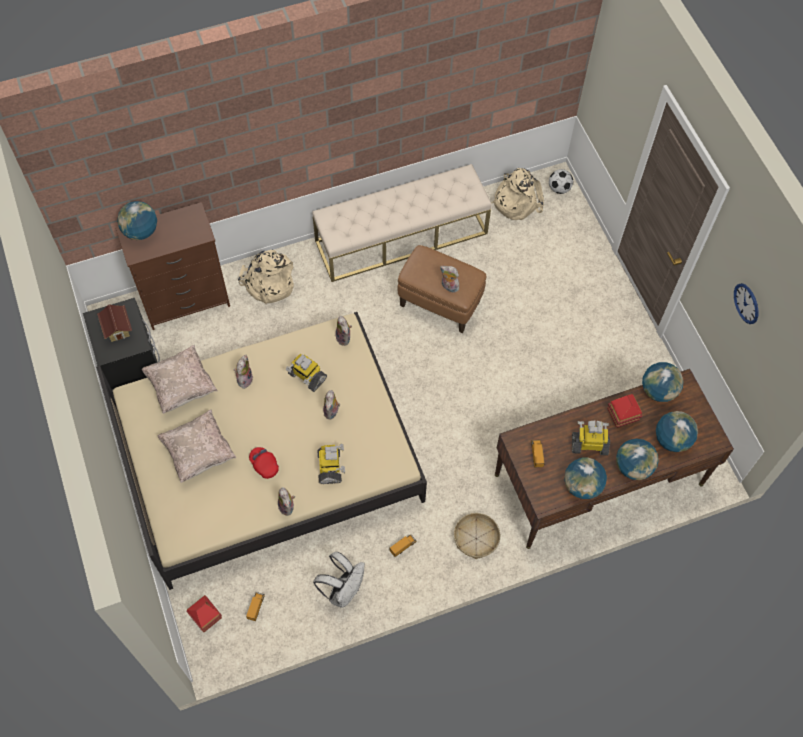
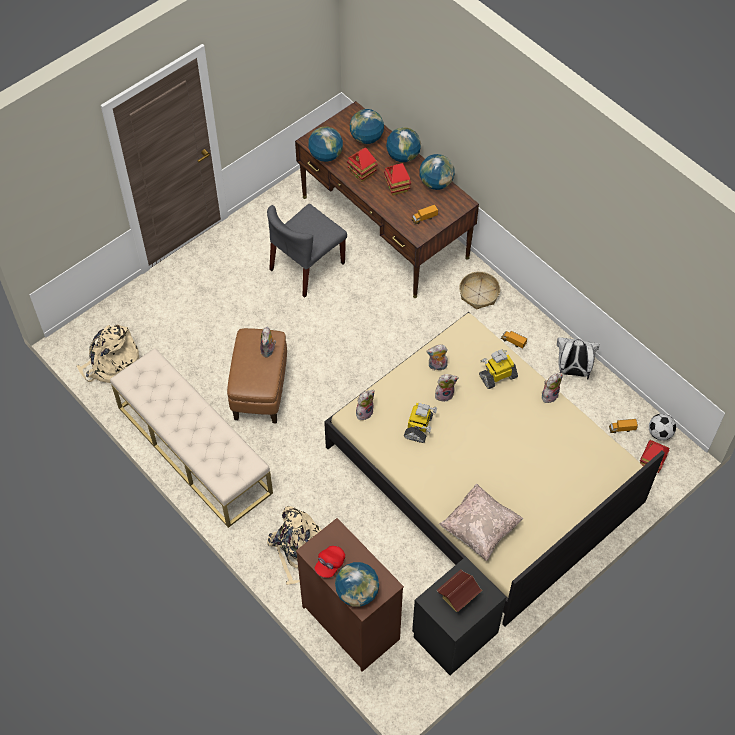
camera: 110 degrees left, 5 degrees down
beige pillow [158,409,236,483] -> none
plush toy [234,355,253,389] -> plush toy moved to [426,345,448,370]
red cap [249,447,279,479] -> red cap moved to [315,546,345,578]
football [549,169,573,194] -> football moved to [649,414,676,440]
toy robot [572,421,610,455] -> toy house [384,163,411,195]
wall clock [734,283,759,324] -> none
none -> grey chair [267,204,347,298]

